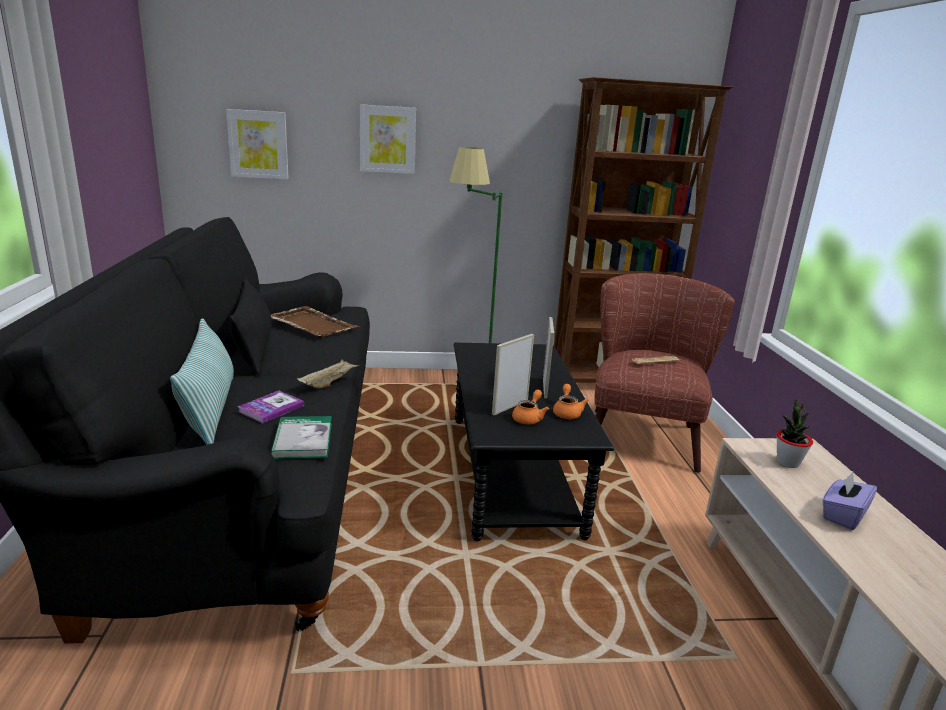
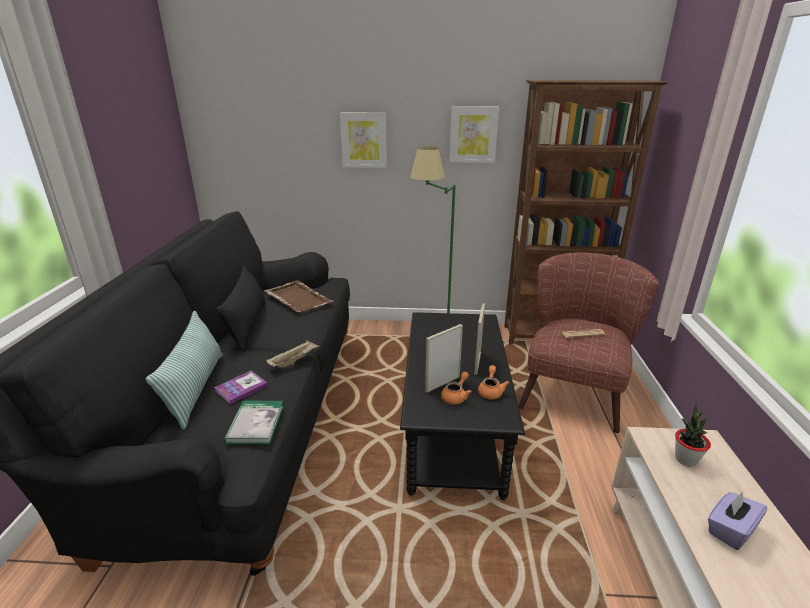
camera: 10 degrees right, 5 degrees up
picture [226,109,289,179] -> picture moved to [449,106,499,163]

